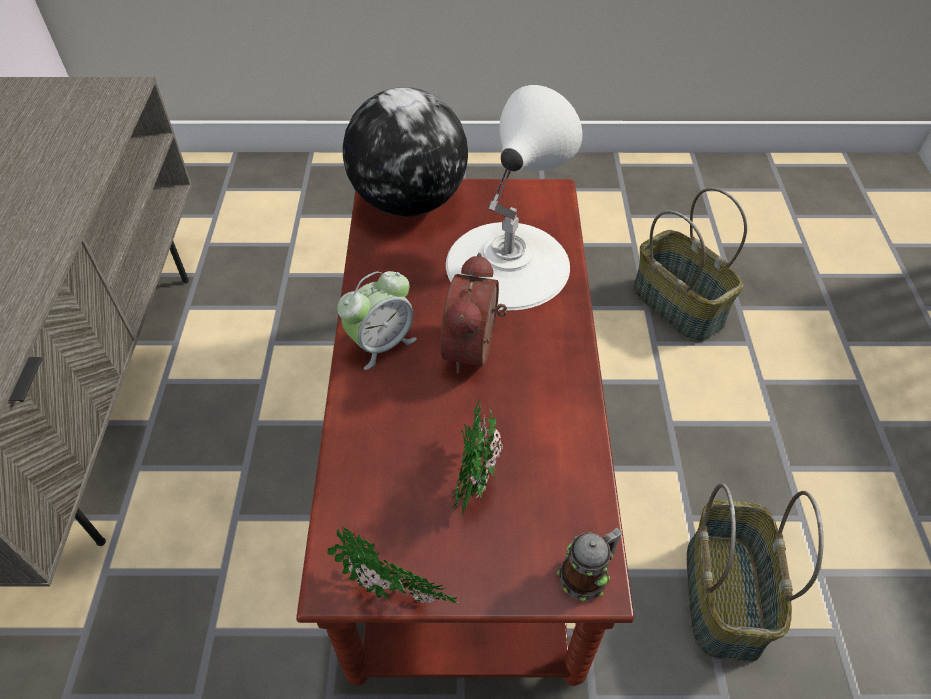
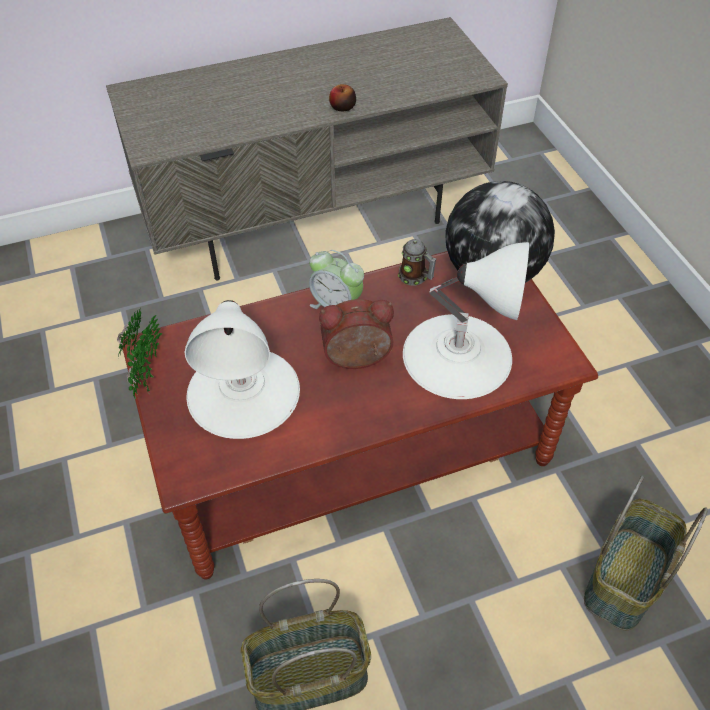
camera: 70 degrees right, 0 degrees up
potted plant [452,397,503,518] -> white table lamp [185,300,300,439]
mug [557,527,622,601] -> mug moved to [398,239,437,286]
none -> apple [329,84,356,111]

